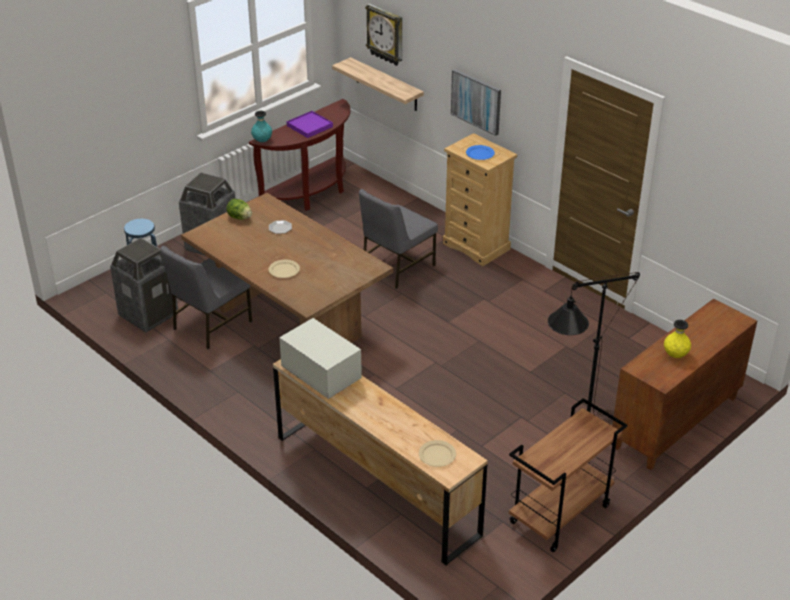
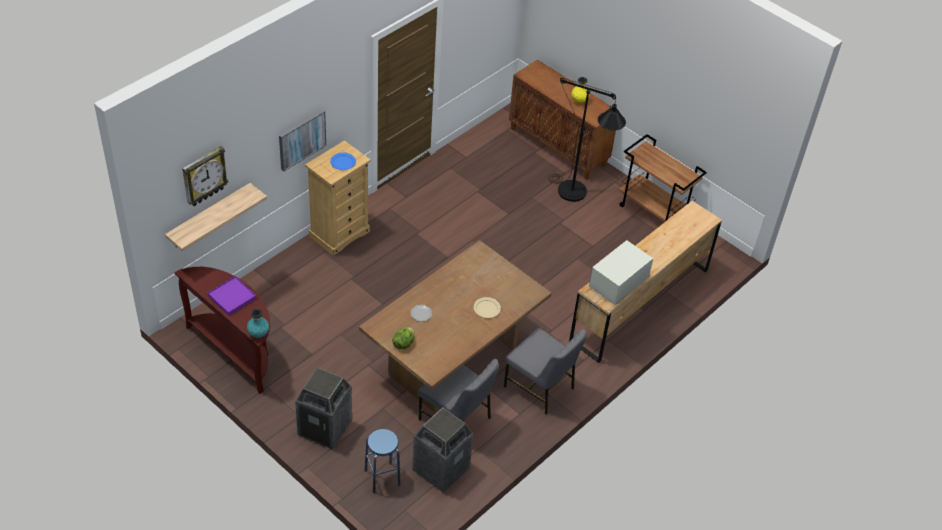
camera: 95 degrees left, 10 degrees up
grey chair [359,189,438,289] -> grey chair moved to [504,328,587,415]
beige plate [419,440,456,467] -> none

